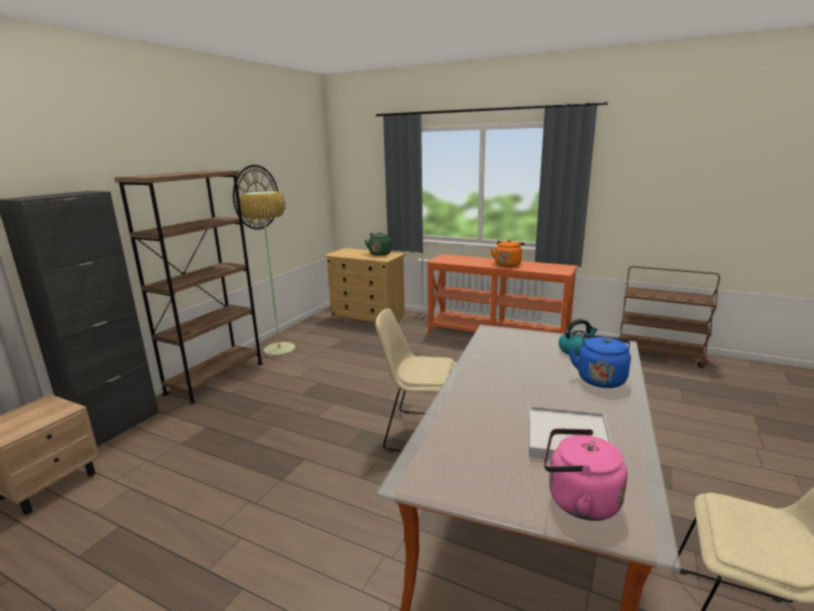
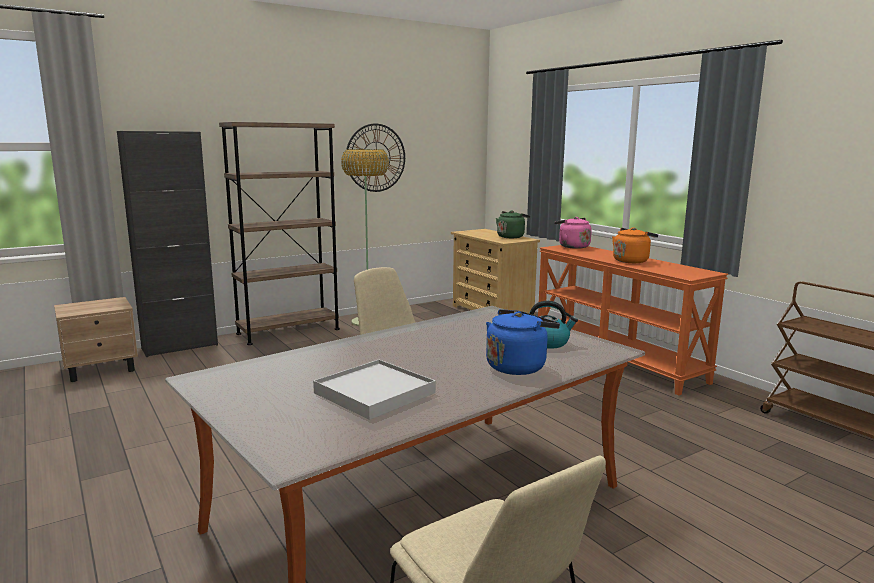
camera: 30 degrees right, 5 degrees down
pink kettle [544,428,628,521] -> pink kettle moved to [554,217,592,249]

